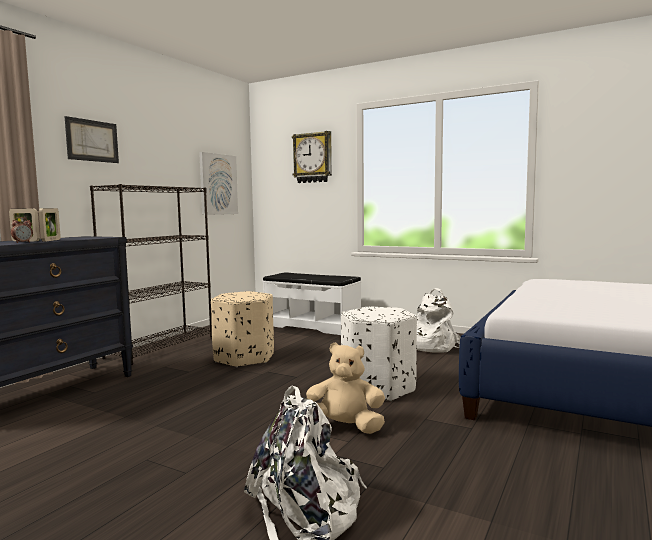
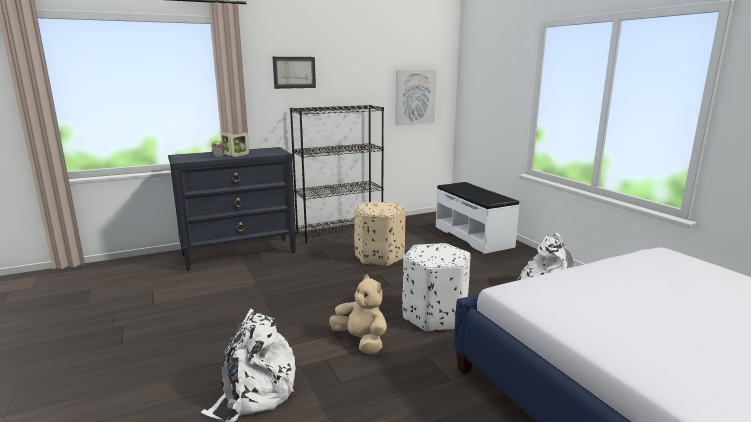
camera: 35 degrees right, 10 degrees up
wall clock [292,131,332,183] -> none

